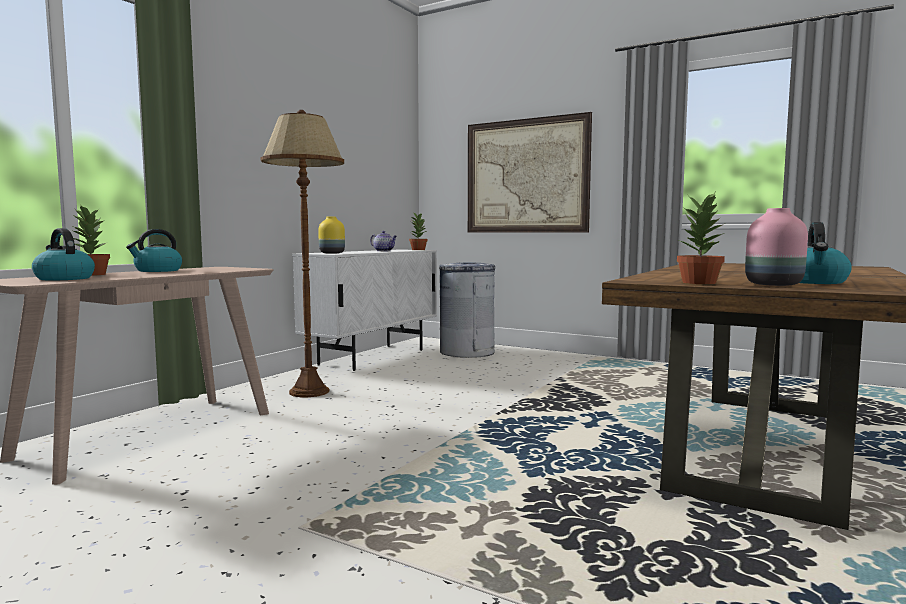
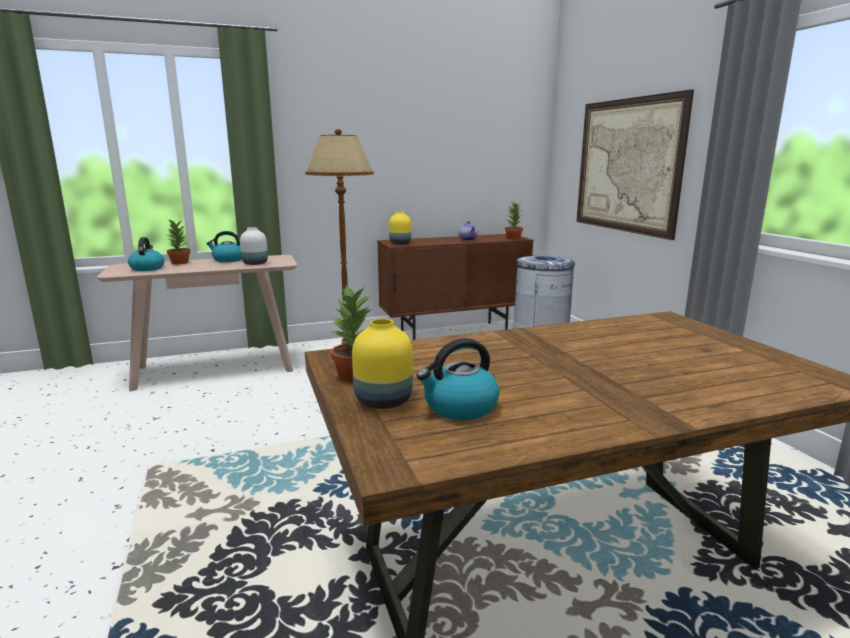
camera: 40 degrees right, 10 degrees up
white cabinet [293,249,437,371] -> brown cabinet [377,234,533,340]
pink vase [745,208,808,286] -> yellow vase [352,318,413,409]
none -> white vase [240,227,268,265]

